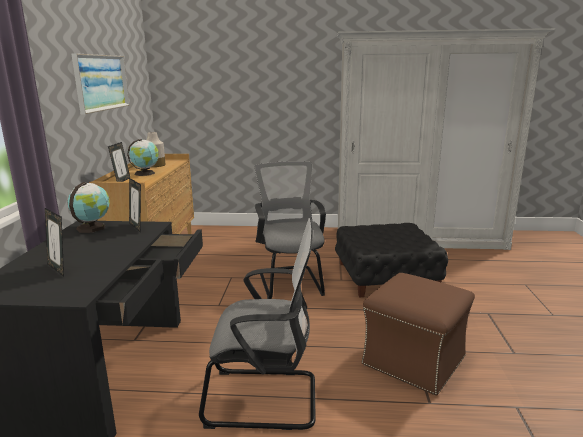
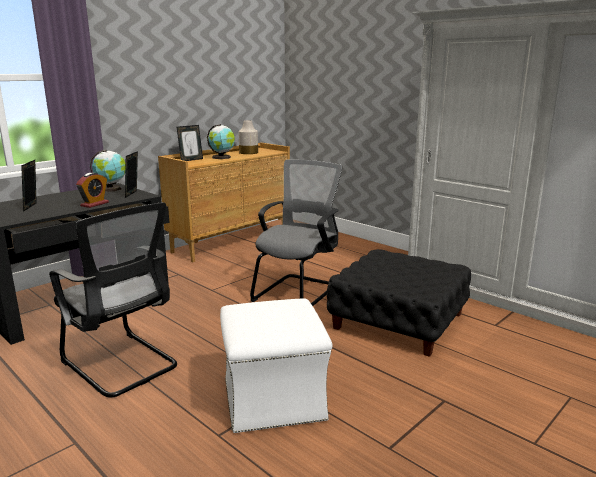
camera: 40 degrees right, 0 degrees up
picture [71,53,130,115] -> none
brown ottoman [361,273,475,395] -> white ottoman [220,298,333,433]
none -> alarm clock [76,173,109,208]

